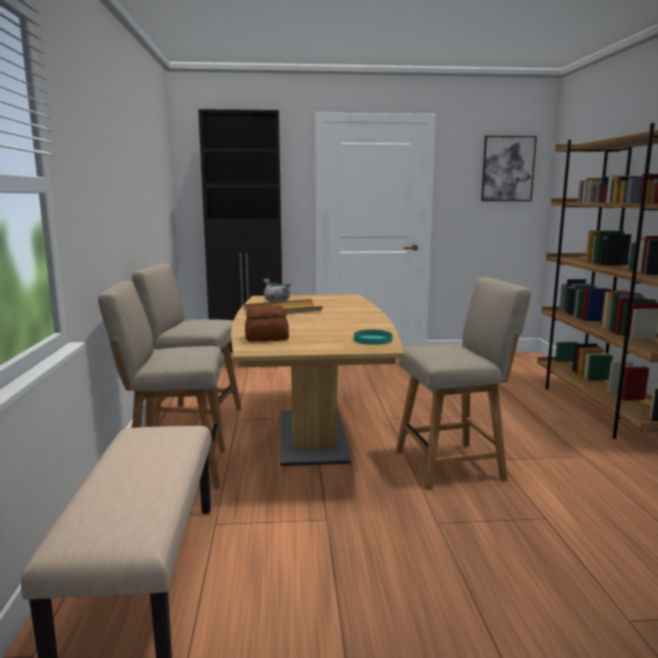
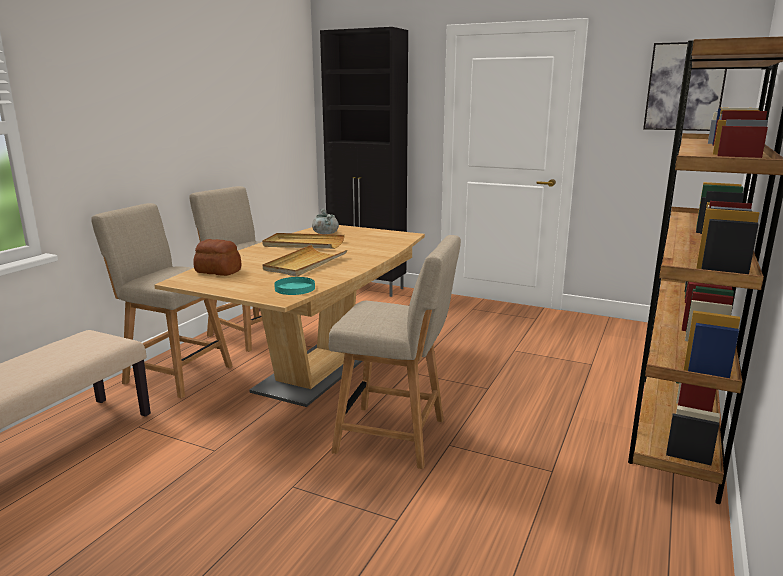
camera: 30 degrees right, 5 degrees up
none -> beige tray [263,245,347,277]

